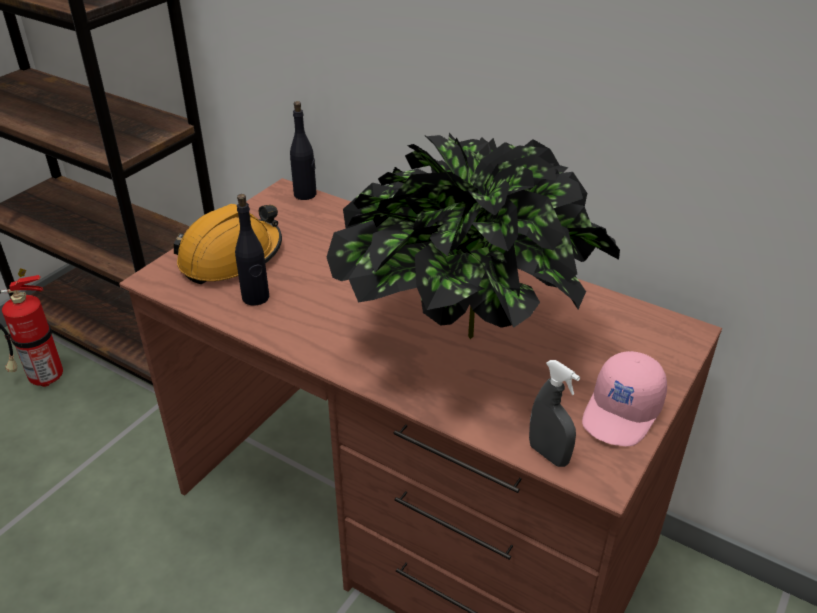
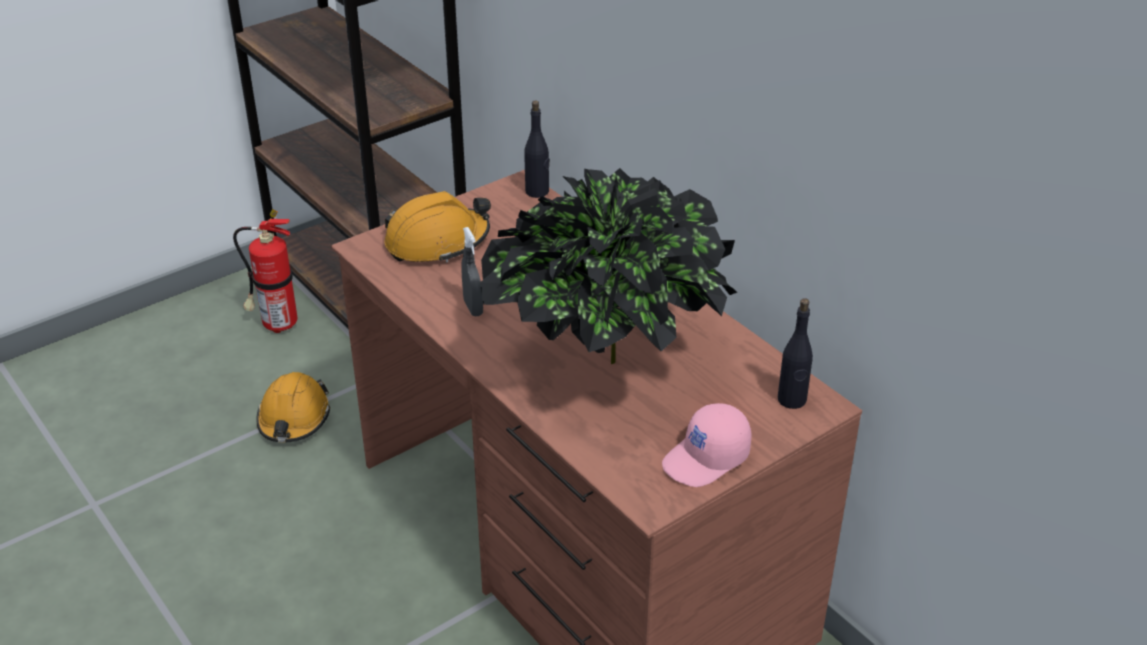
camera: 20 degrees right, 0 degrees up
black bottle [235,194,269,306] -> black bottle moved to [778,298,813,409]
grey spray bottle [529,360,580,467] -> grey spray bottle moved to [461,227,483,317]
none -> orange hard hat [257,372,330,443]

